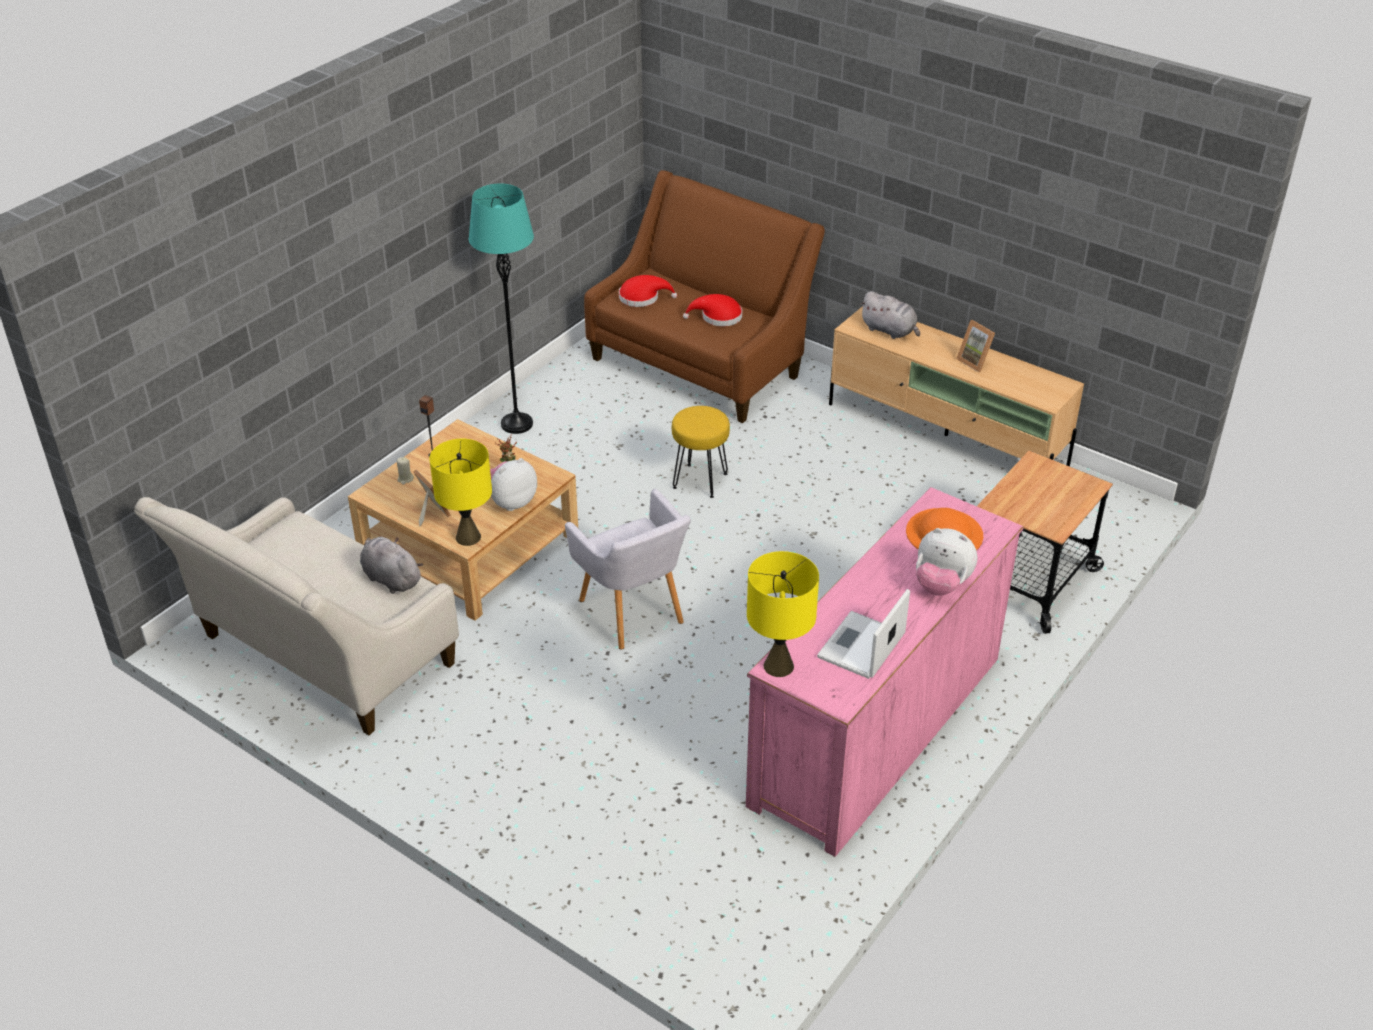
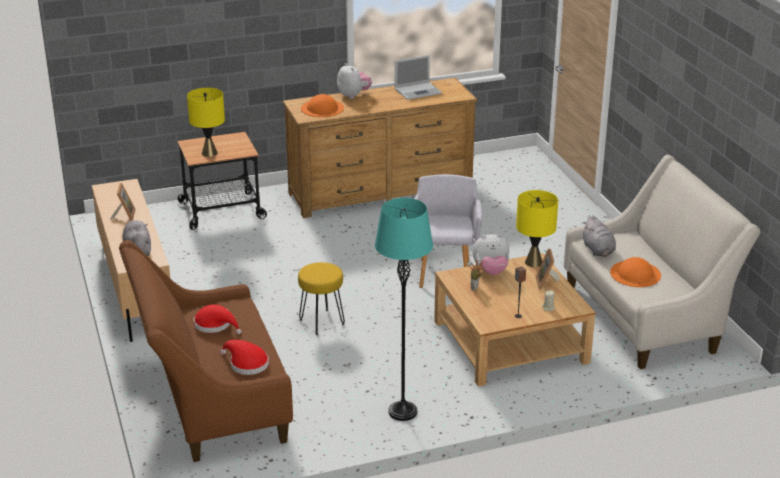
camera: 145 degrees left, 10 degrees down
pink dresser [746,487,1024,857] -> brown dresser [283,78,477,218]
yellow table lamp [747,551,819,677] -> yellow table lamp moved to [187,88,225,157]
none -> orange hat [610,257,661,287]

